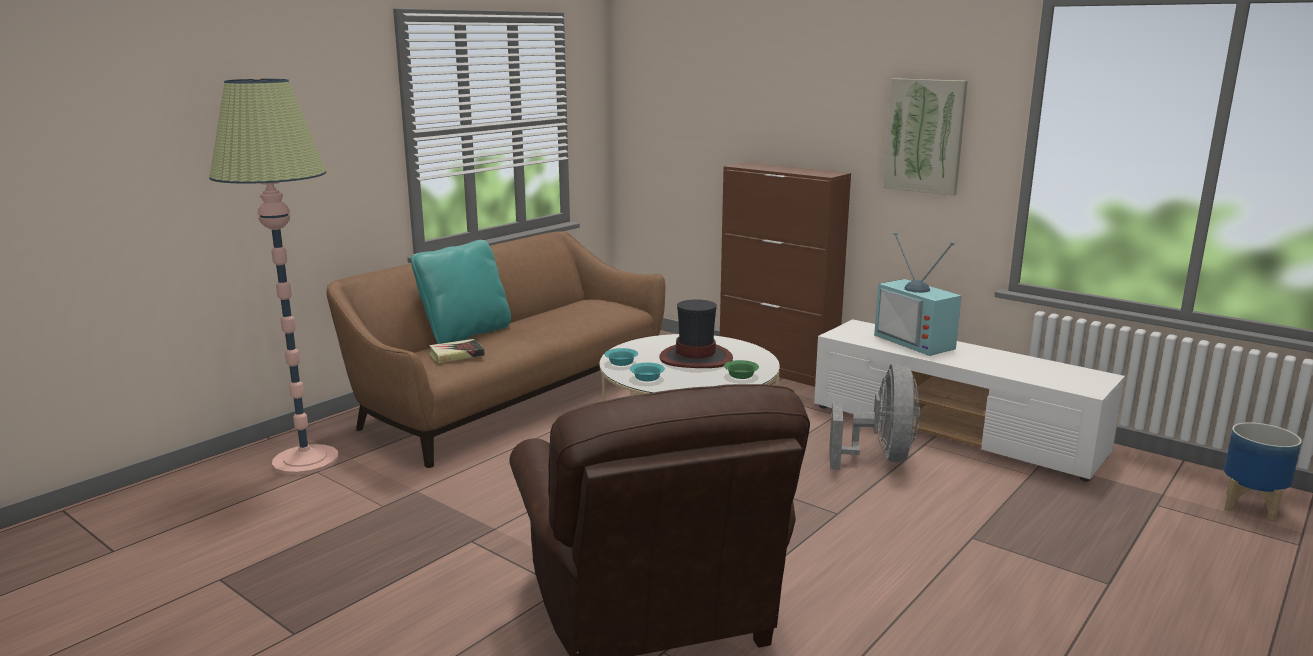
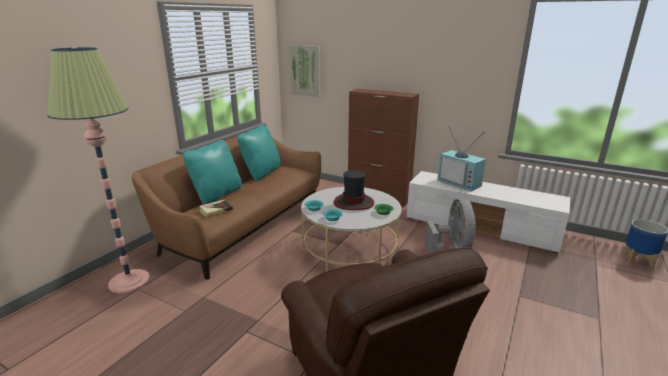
camera: 10 degrees left, 5 degrees up
picture [883,78,968,196] -> picture moved to [290,45,321,97]
none -> turquoise pillow [237,125,281,181]

